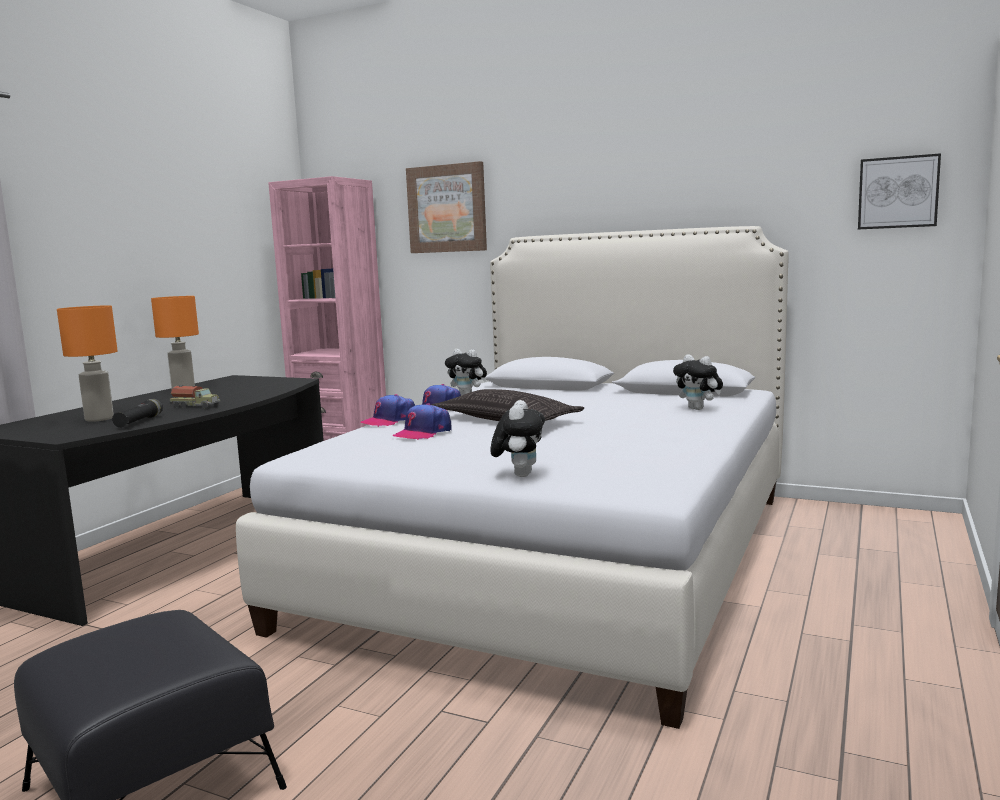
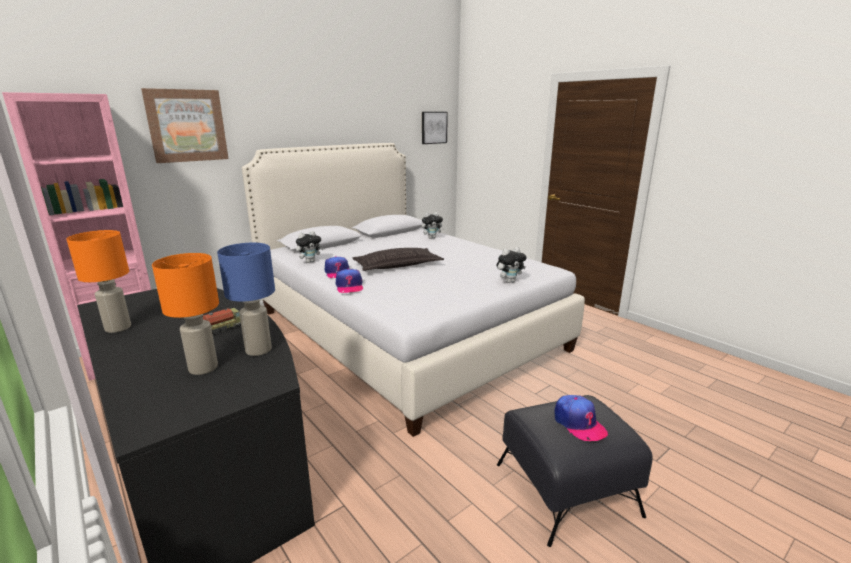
camera: 65 degrees left, 10 degrees up
black flashlight [112,399,163,428] -> blue table lamp [217,243,275,356]
cap [392,403,452,440] -> cap moved to [554,395,608,441]
plush toy [490,400,545,477] -> plush toy turned 120 degrees clockwise [497,247,527,283]

